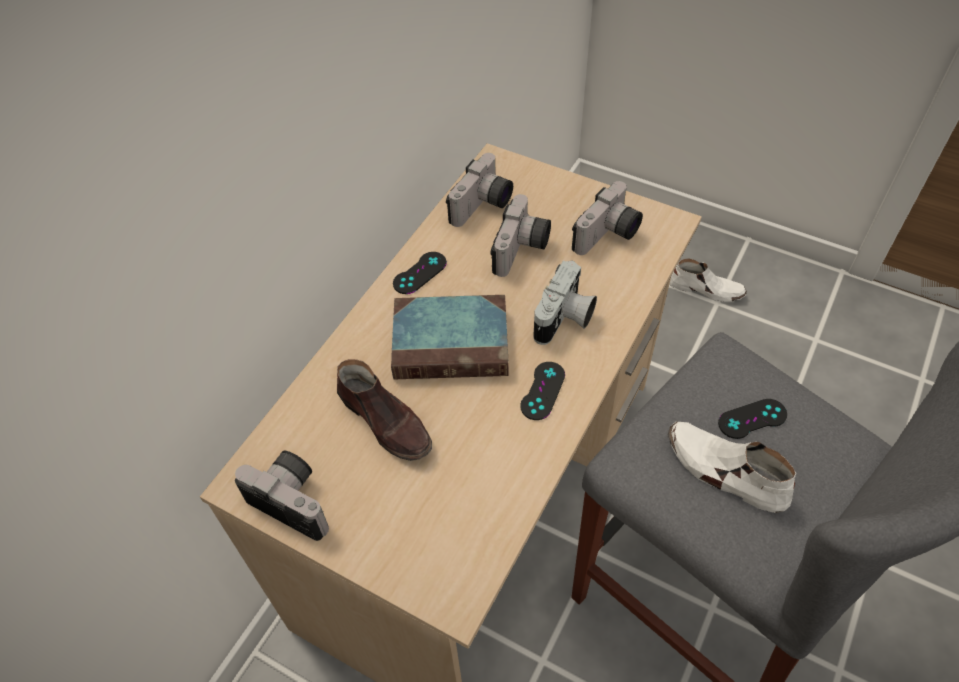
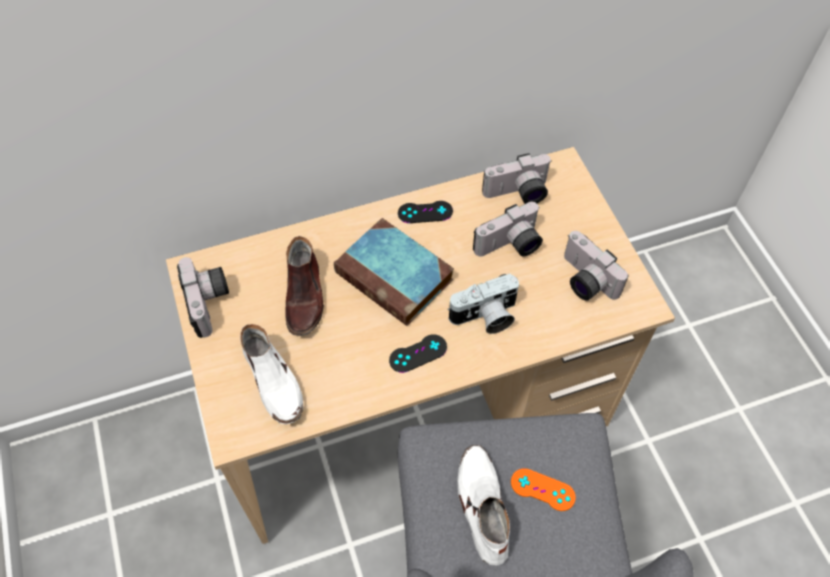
camera: 40 degrees right, 5 degrees up
camera [572,181,643,255] -> camera turned 60 degrees clockwise [564,231,628,301]
white shoe [670,258,747,302] -> white shoe moved to [240,324,303,425]
black game controller [718,399,787,439] -> orange game controller [511,468,576,511]

